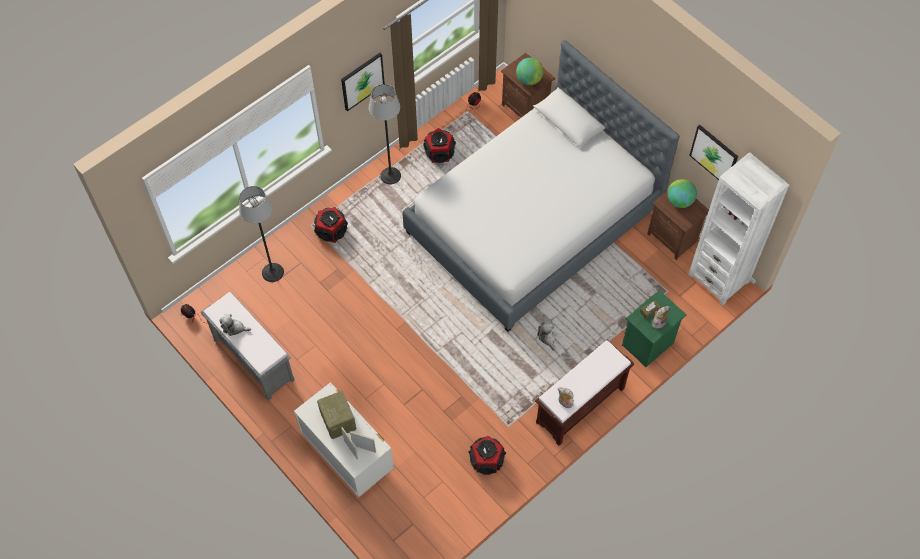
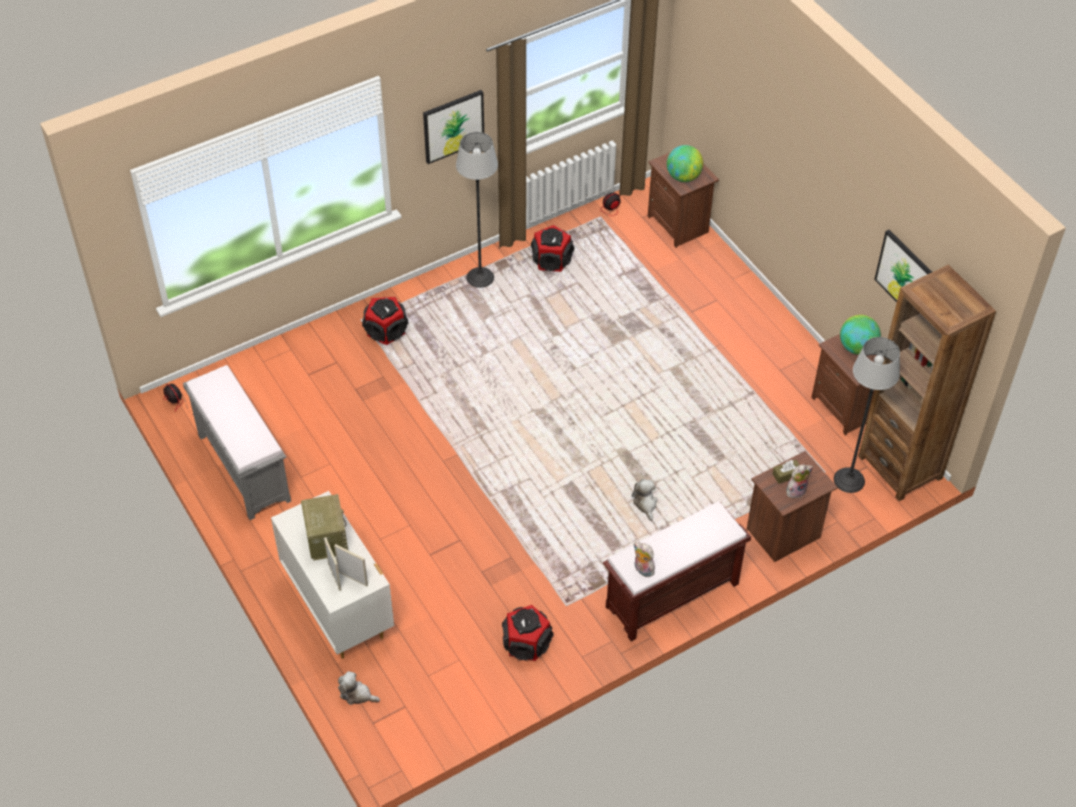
camera: 10 degrees right, 10 degrees down
plush toy [220,314,251,336] -> plush toy moved to [338,671,380,705]
floor lamp [239,186,284,282] -> floor lamp moved to [834,337,900,493]
bed [402,40,680,332] -> none
green nightstand [622,290,687,367] -> brown nightstand [746,451,838,562]
white bookcase [688,152,789,305] -> brown bookcase [858,265,996,501]

